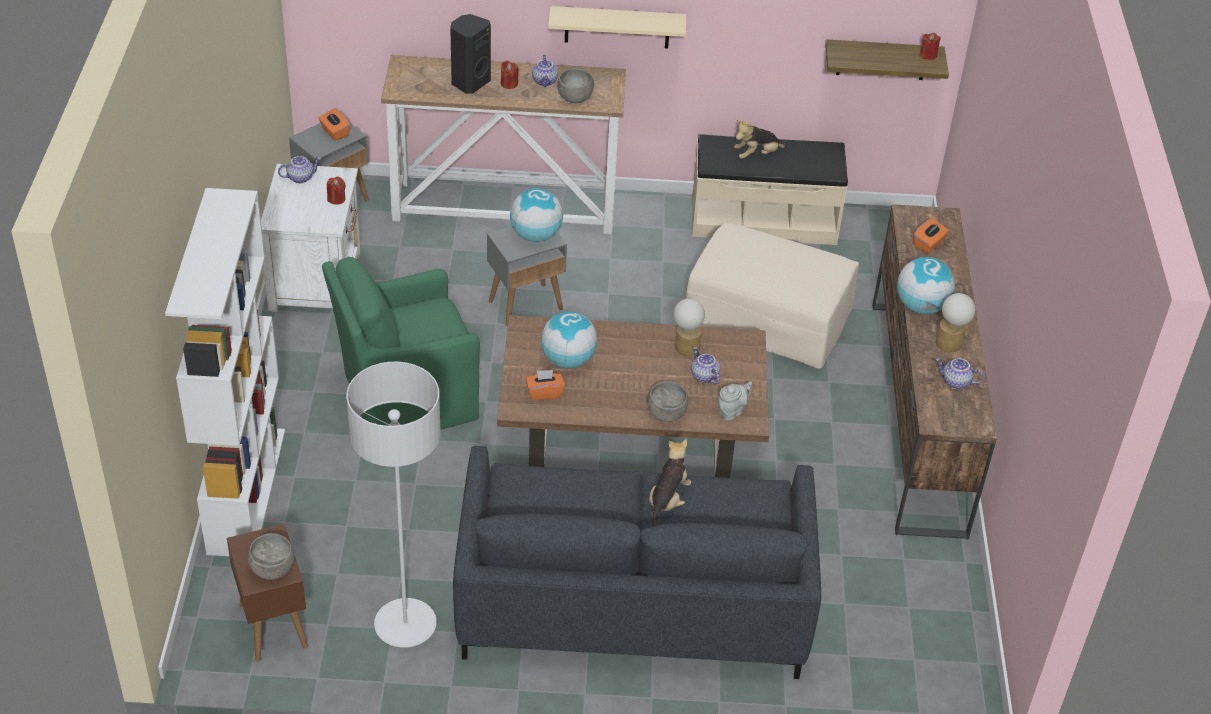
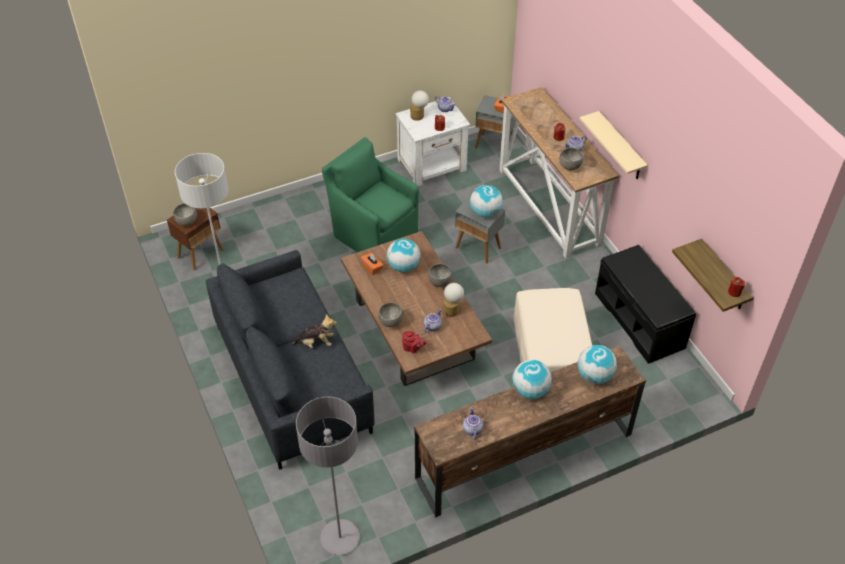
camera: 65 degrees right, 5 degrees up
white bookcase [165,188,285,556] -> none
black speaker [450,14,491,94] -> none
beige bench [692,134,848,245] -> black bench [595,245,696,364]
grey teapot [718,382,752,421] -> red teapot [402,331,426,353]
plush toy [734,120,787,159] -> none
orange tissue box [913,218,949,254] -> globe [578,345,617,384]
table lamp [936,293,976,352] -> table lamp moved to [410,91,429,121]
none -> grey floor lamp [296,396,360,555]
none -> grey bowl [428,264,453,287]

